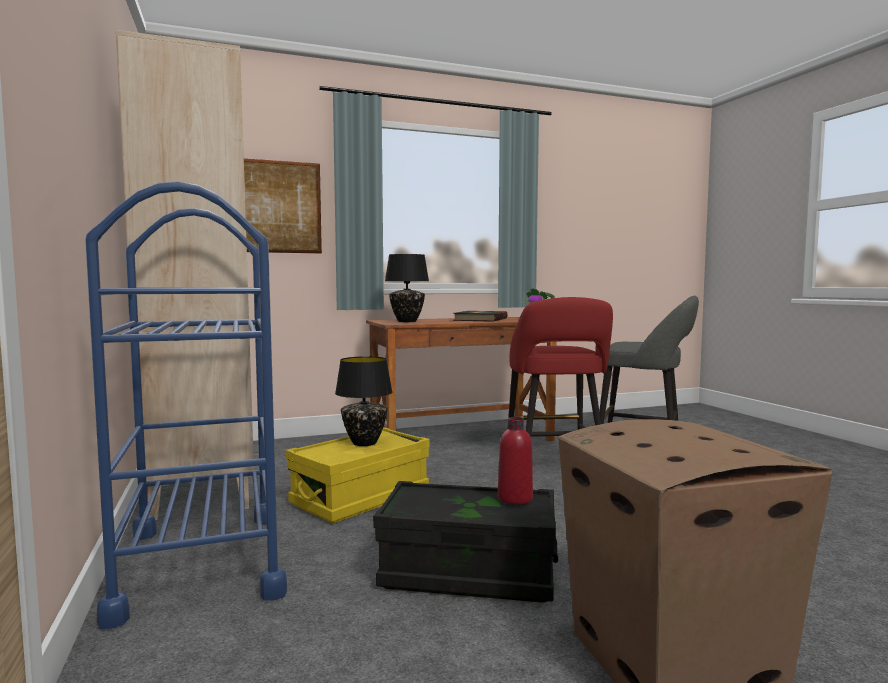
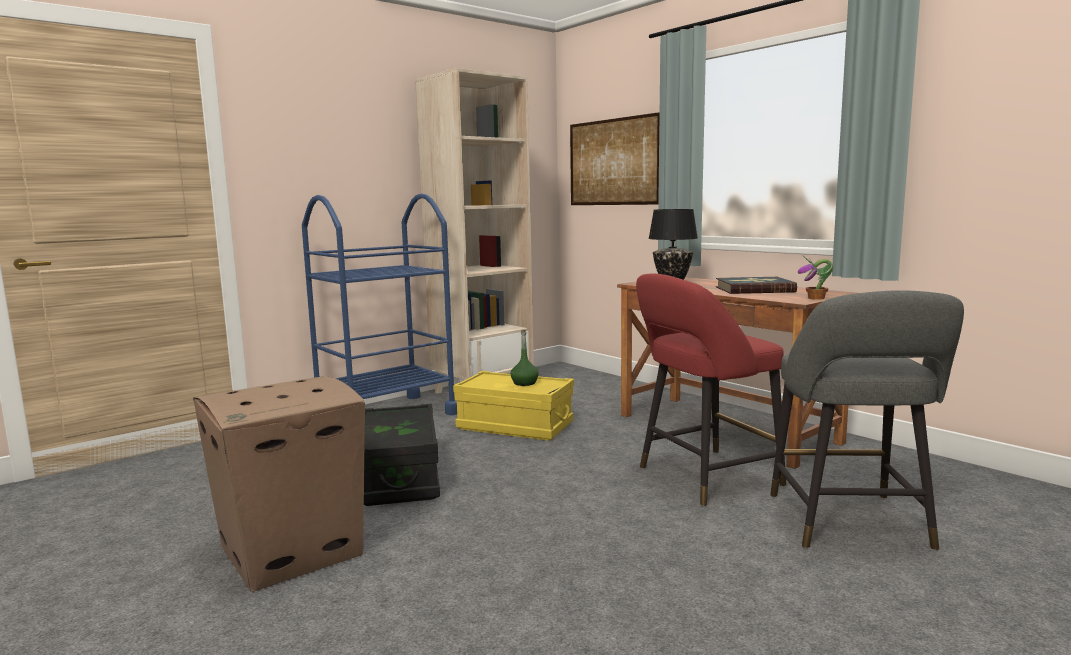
camera: 70 degrees right, 5 degrees up
black table lamp [335,356,393,446] -> green bottle [510,330,539,386]
red bottle [498,417,533,504] -> none

